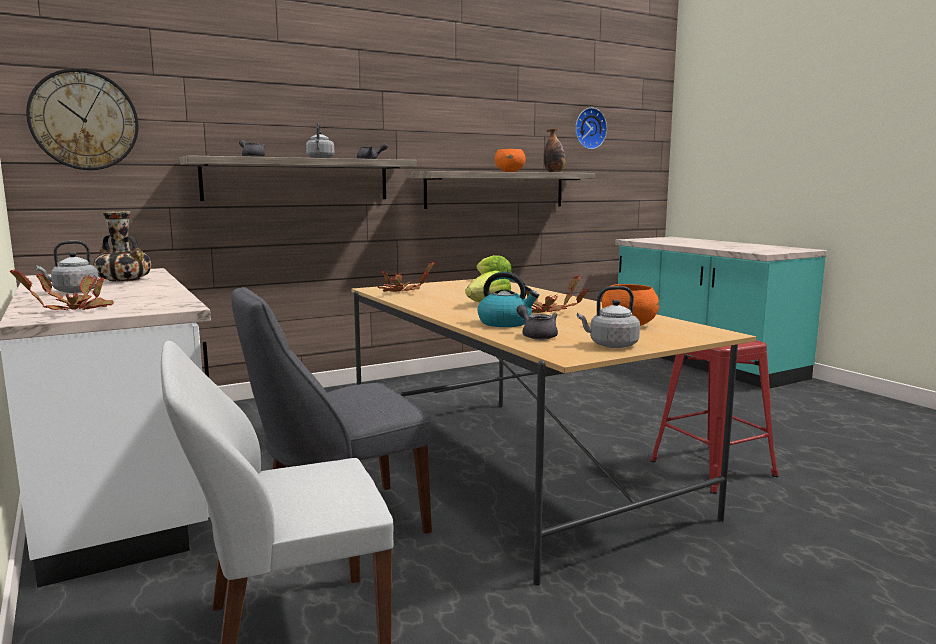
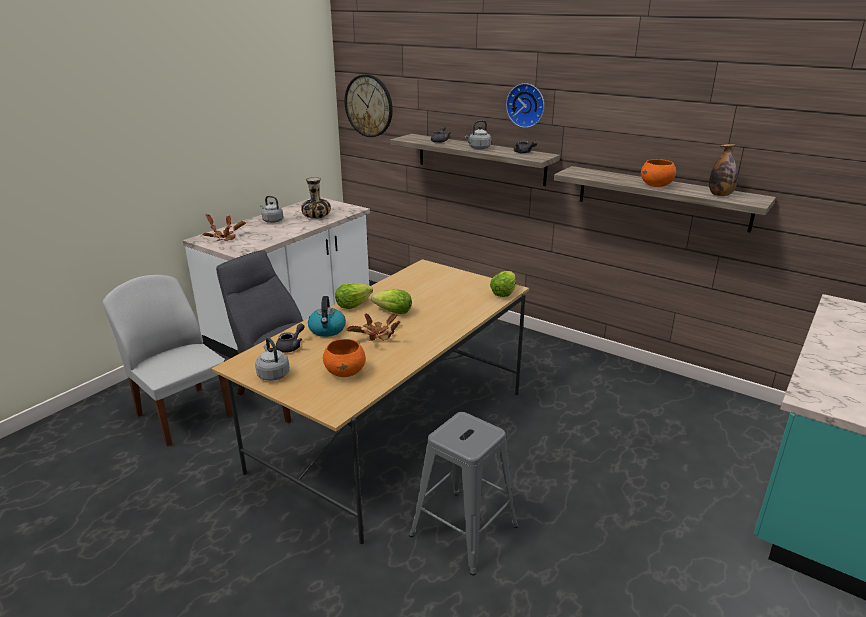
camera: 65 degrees right, 15 degrees up
potted plant [378,262,435,292] -> none
wall clock [575,108,607,149] -> wall clock moved to [506,83,544,128]
red stool [650,340,779,494] -> grey stool [409,412,518,575]
none -> lettuce [335,283,373,309]

